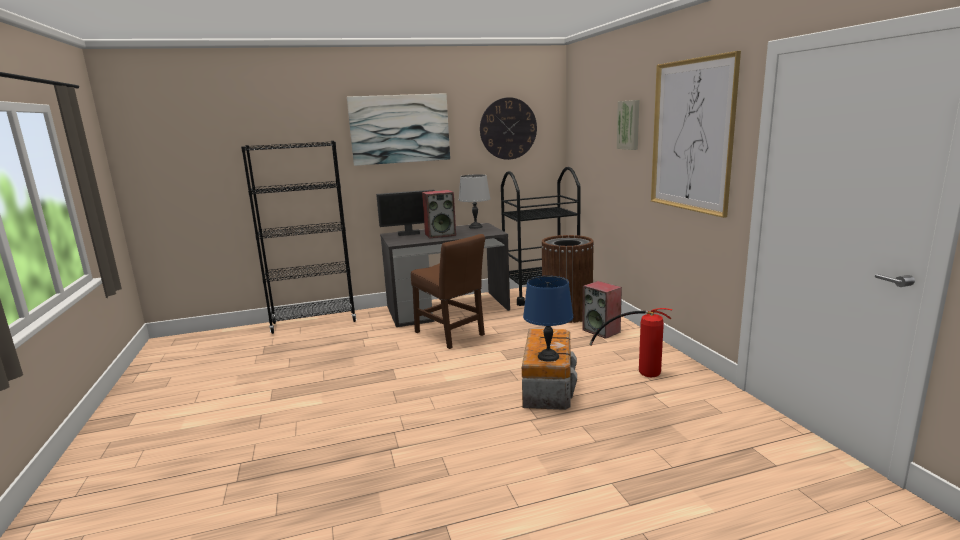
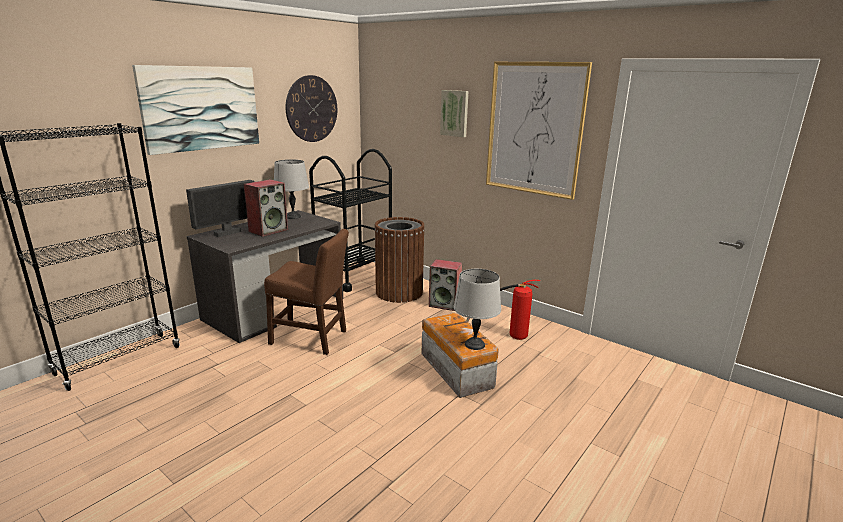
camera: 35 degrees left, 5 degrees up
blue table lamp [523,276,573,362] -> grey table lamp [454,269,501,350]

